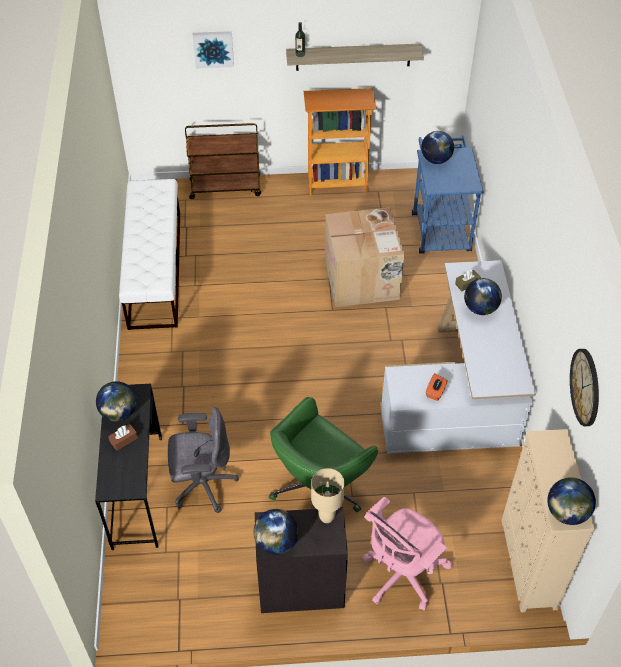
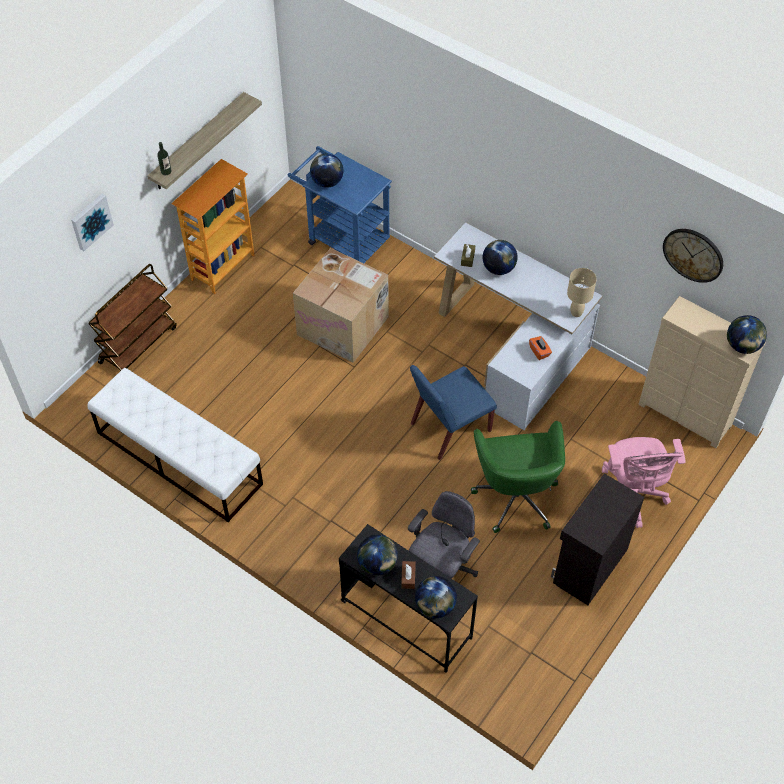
camera: 50 degrees left, 5 degrees up
globe [254,509,299,555] -> globe moved to [415,576,457,618]
beige table lamp [311,468,344,523] -> beige table lamp moved to [567,268,597,317]
none -> blue chair [410,365,497,460]

